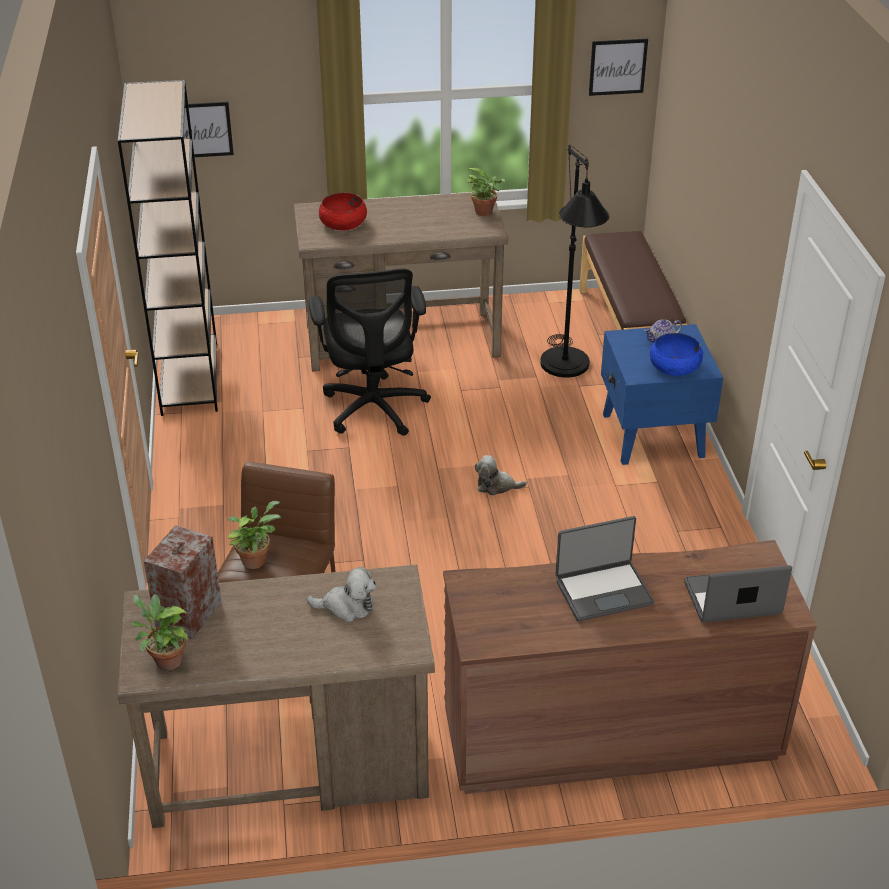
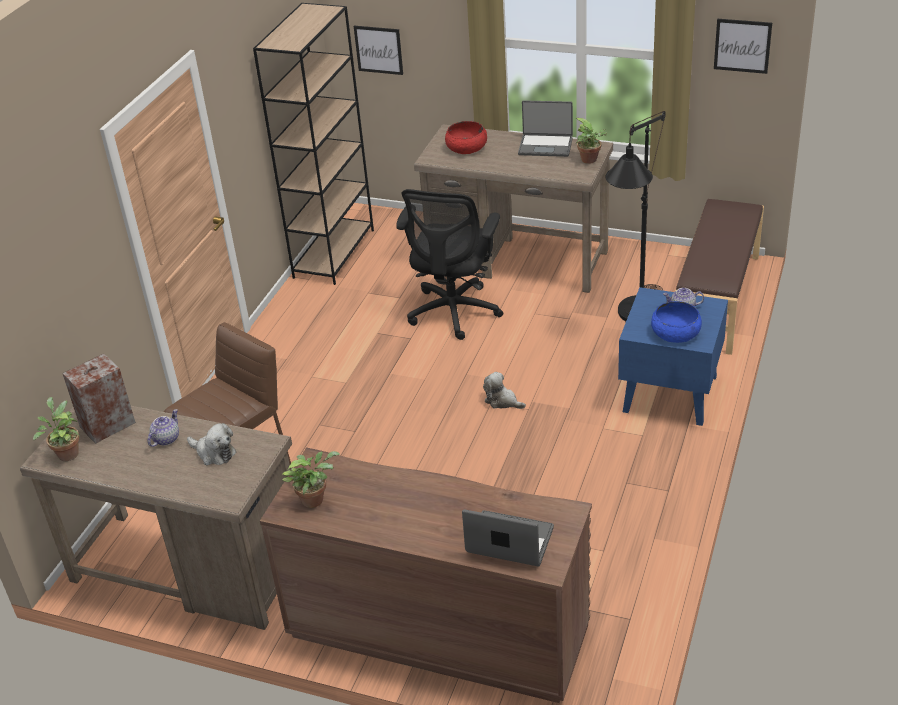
camera: 30 degrees right, 0 degrees up
potted plant [227,501,281,569] -> potted plant moved to [282,451,340,508]
laptop [555,516,655,621] -> laptop moved to [518,100,573,157]
none -> teapot [148,409,179,447]

